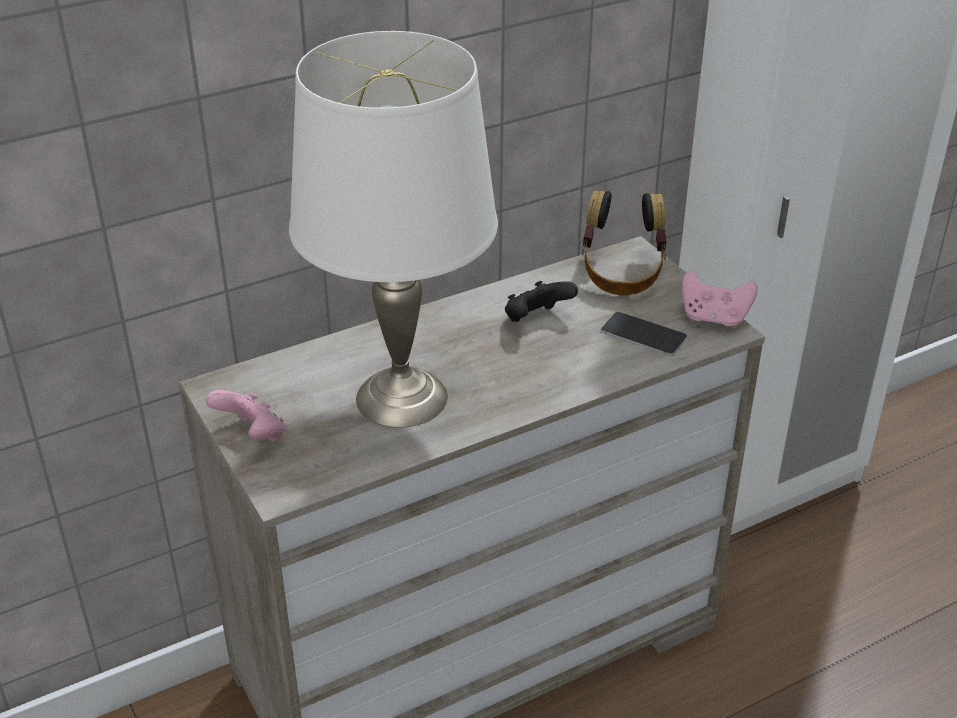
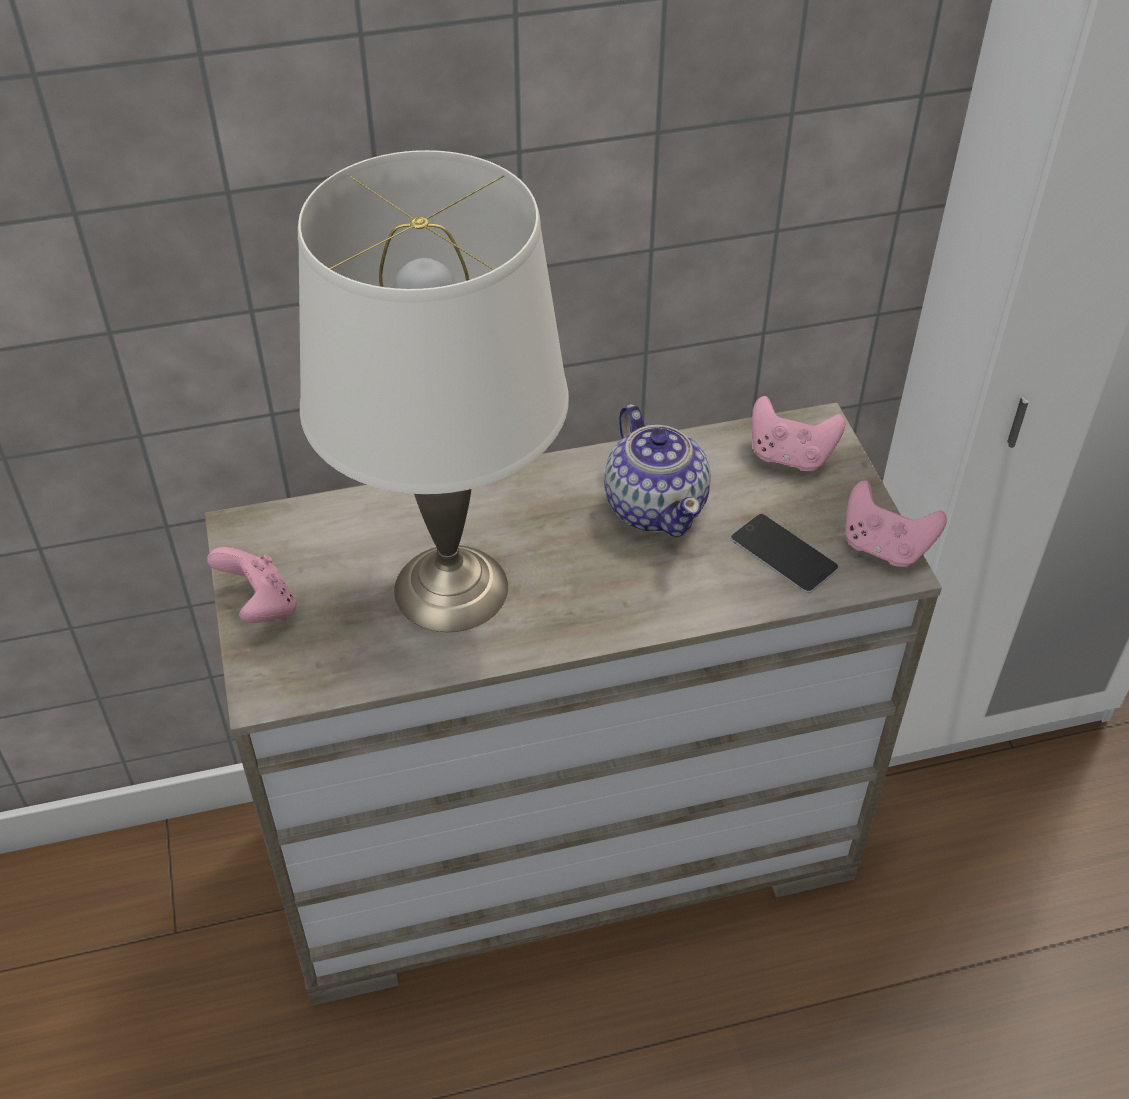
camera: 15 degrees right, 10 degrees up
black game controller [505,281,578,322] -> teapot [604,404,711,537]
headphones [582,190,666,295] -> pink game controller [752,396,845,472]

